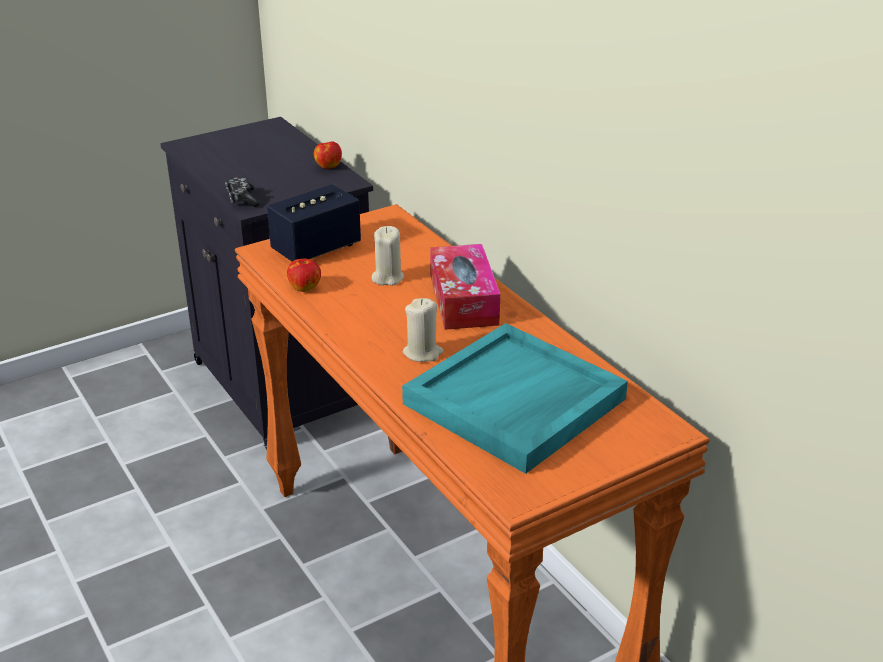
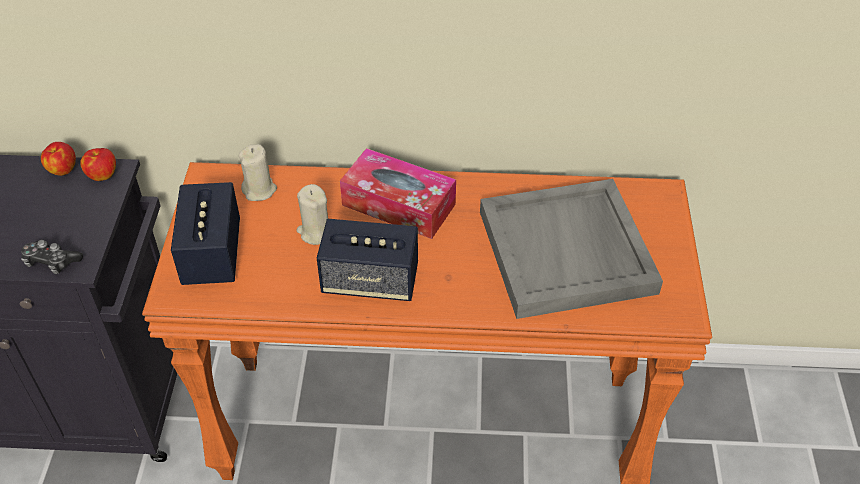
camera: 55 degrees left, 15 degrees up
apple [287,259,321,292] -> apple moved to [80,148,116,181]
turquoise tray [402,323,628,474] -> grey tray [480,179,663,319]
beige candle [403,298,443,362] -> beige candle moved to [239,144,277,201]
none -> speaker [317,219,418,301]

